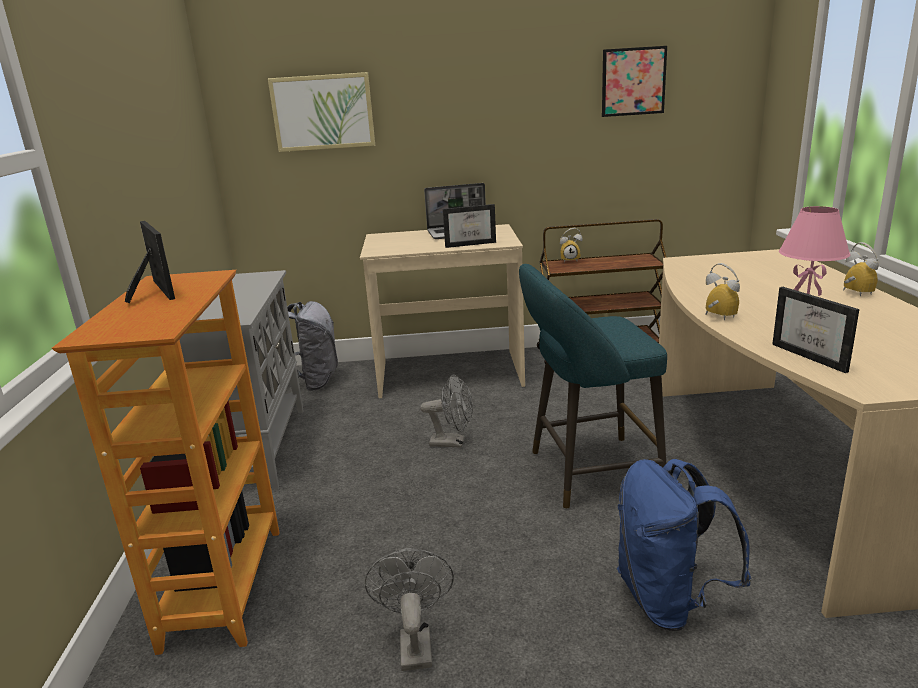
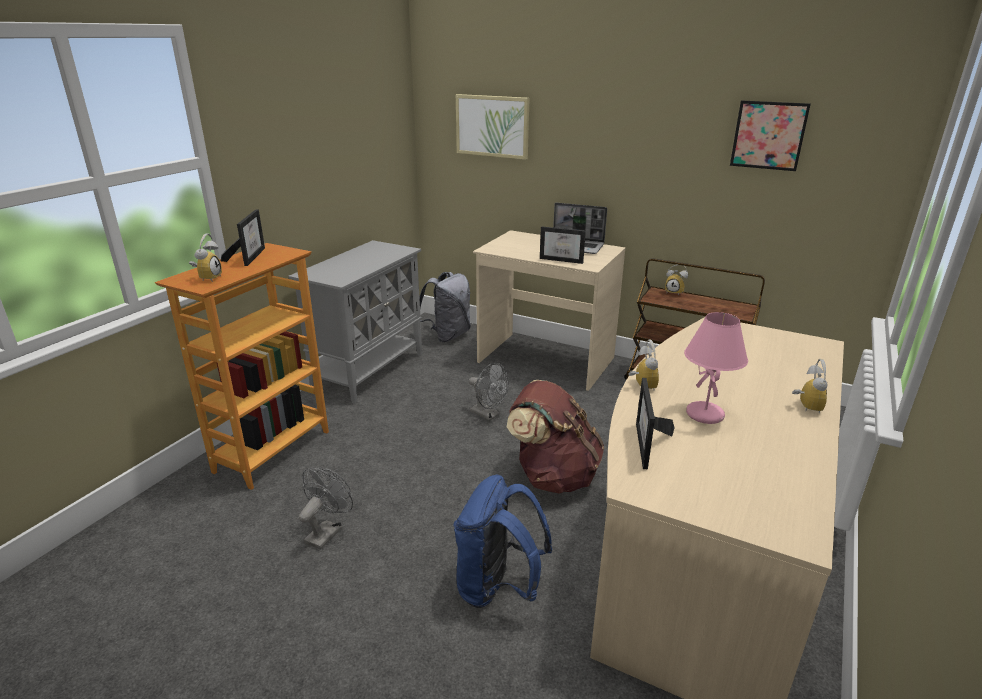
camera: 30 degrees right, 5 degrees up
turquoise stool [519,264,667,509] -> brown backpack [507,380,604,494]
none -> alarm clock [189,233,222,282]

